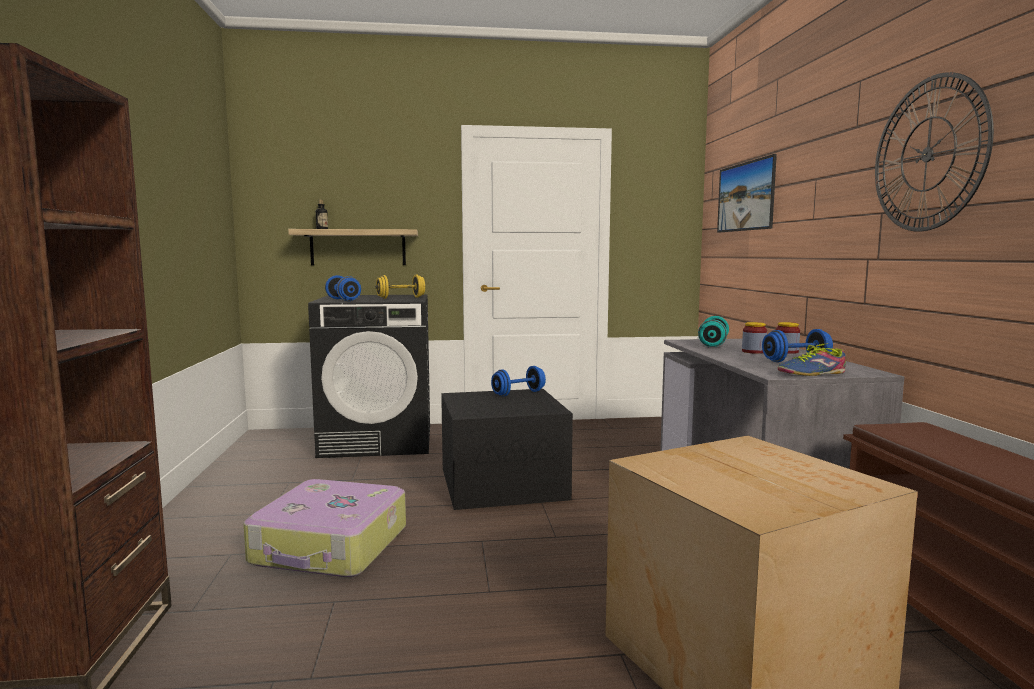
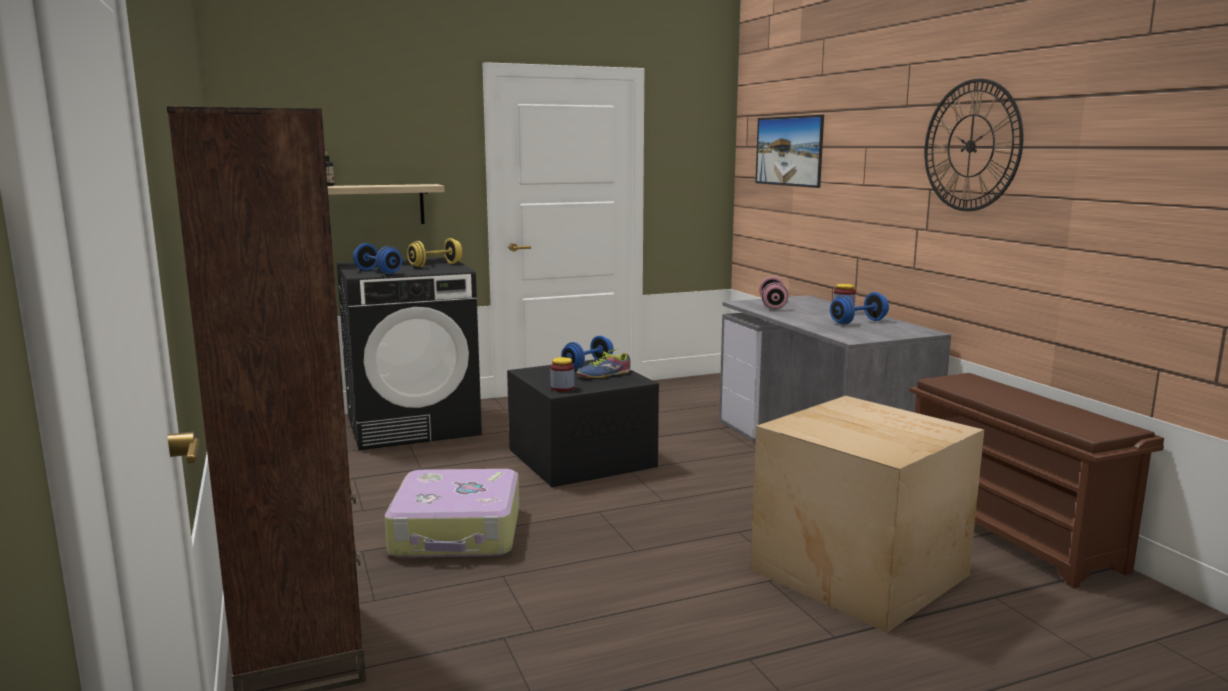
camera: 15 degrees left, 5 degrees up
turquoise dumbbell [698,316,729,347] -> pink dumbbell [759,277,789,309]
jar [742,322,767,354] -> jar moved to [550,357,574,392]
shoe [778,343,846,376] -> shoe moved to [576,349,631,378]

